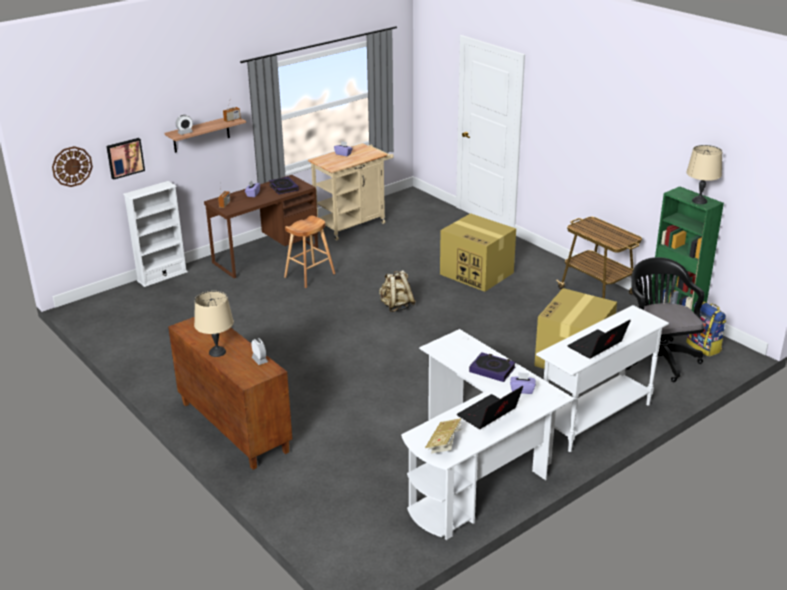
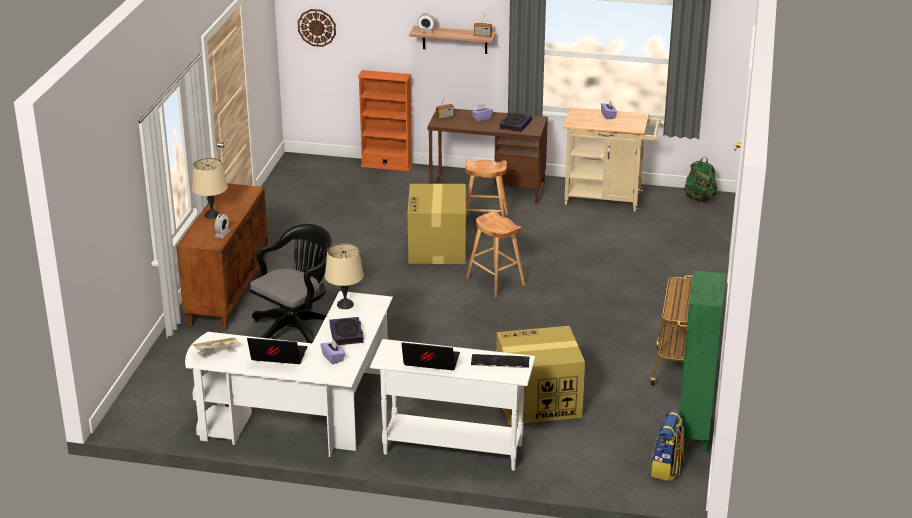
camera: 50 degrees right, 0 degrees up
picture [106,138,145,180] -> none
white bookcase [123,181,188,287] -> orange bookcase [358,70,413,171]
beige backpack [379,270,416,312] -> brown stool [466,211,525,298]
cardboard box [440,213,516,292] -> cardboard box moved to [408,184,466,264]
black office chair [625,257,705,382] -> black office chair moved to [249,224,332,343]
beige table lamp [686,145,722,204] -> beige table lamp moved to [325,243,364,309]
none -> keyboard [471,354,529,368]
none -> green backpack [683,157,717,202]

